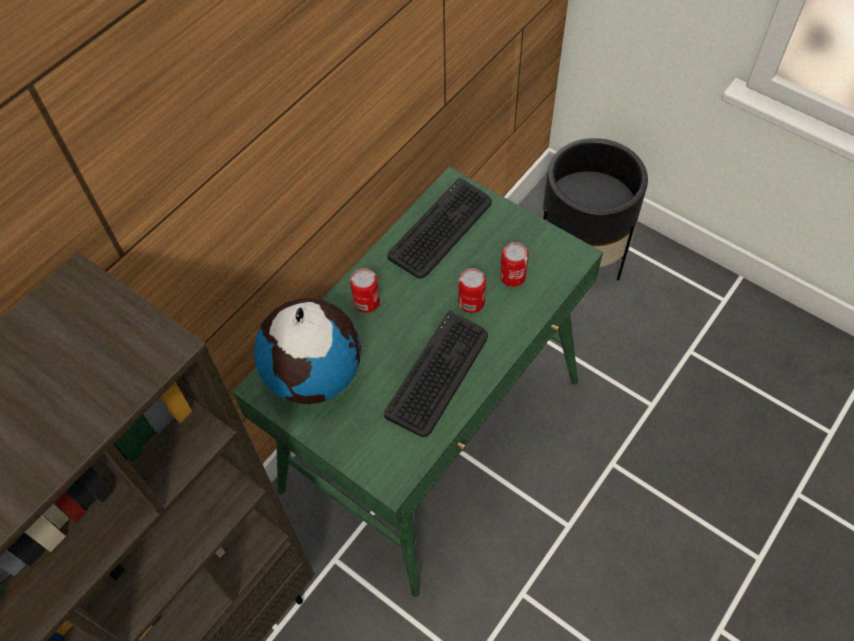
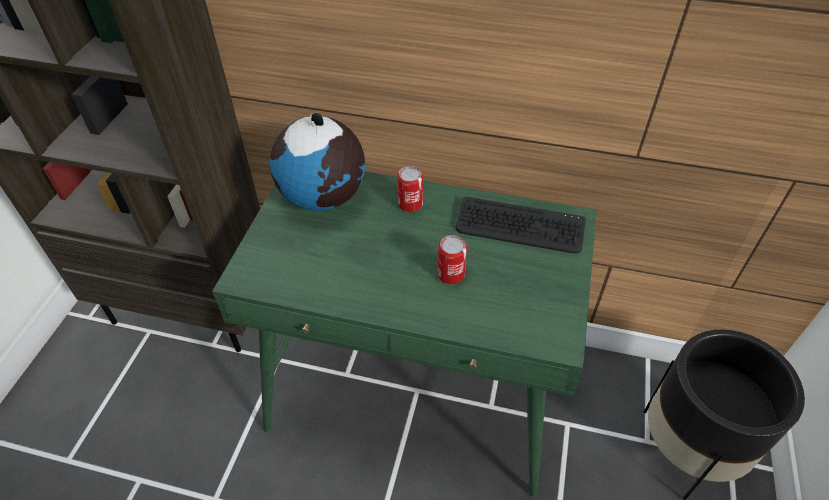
camera: 65 degrees right, 10 degrees down
keyboard [384,311,488,437] -> none
can [500,242,529,287] -> none

